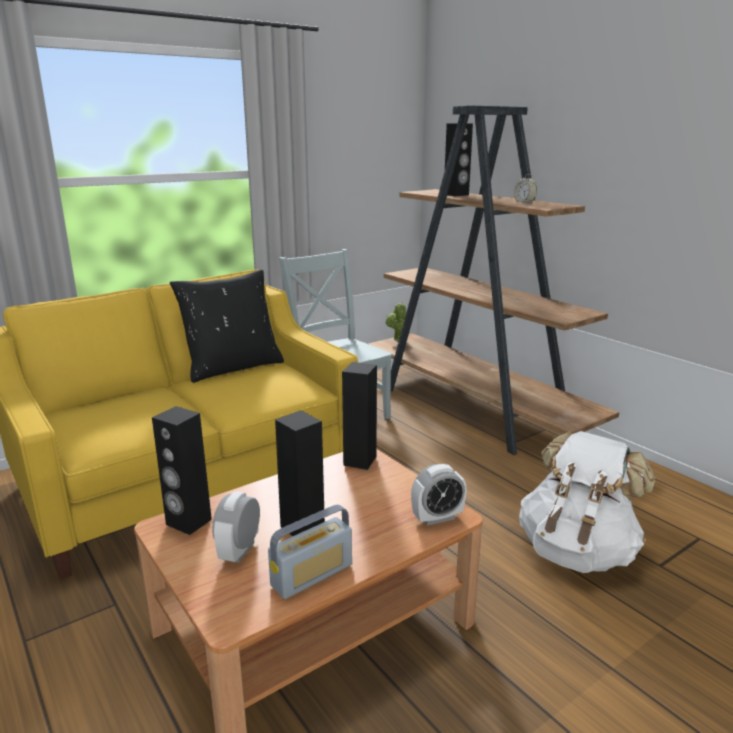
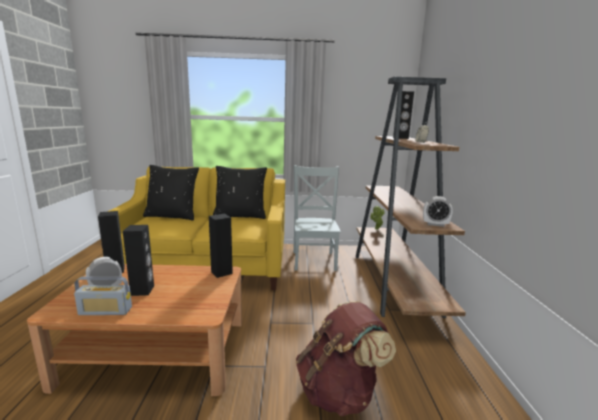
camera: 35 degrees right, 5 degrees down
alarm clock [411,464,467,526] -> alarm clock moved to [423,196,453,227]
white backpack [519,431,655,573] -> brown backpack [296,301,396,416]
none -> black pillow [143,165,199,221]

